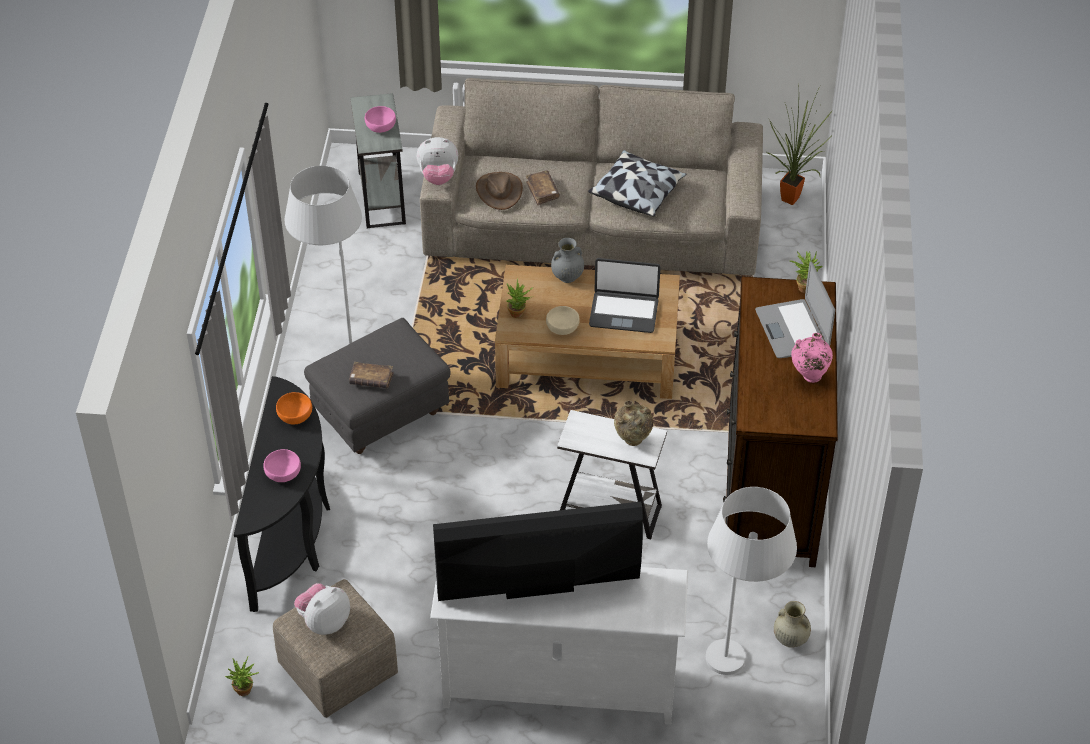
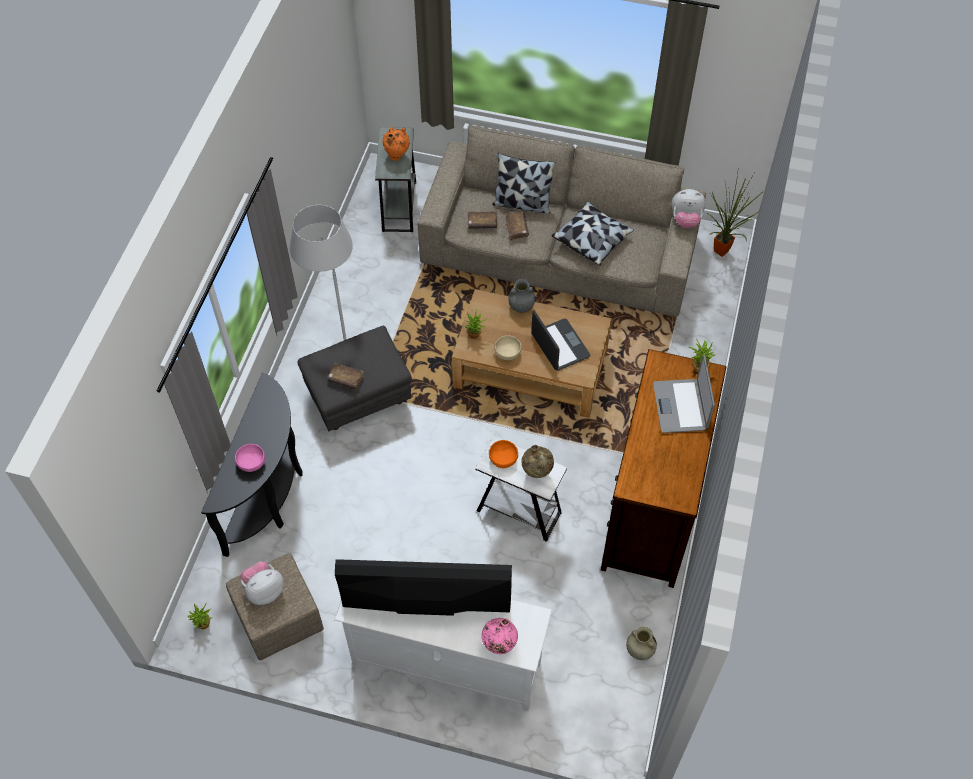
camera: 10 degrees right, 10 degrees up
orange bowl [276,392,312,424] -> orange bowl moved to [489,440,518,468]
pink bowl [365,106,396,133] -> orange vase [382,127,410,161]
plush toy [417,137,458,185] -> plush toy moved to [671,189,706,228]
brown hat [476,172,523,210] -> brown book [468,211,497,229]
laptop [589,258,661,333] -> laptop turned 135 degrees counterclockwise [531,310,591,371]
white floor lamp [706,487,797,675] -> none
pink vase [791,333,833,383] -> pink vase moved to [482,618,518,654]
none -> pillow [492,153,556,214]

